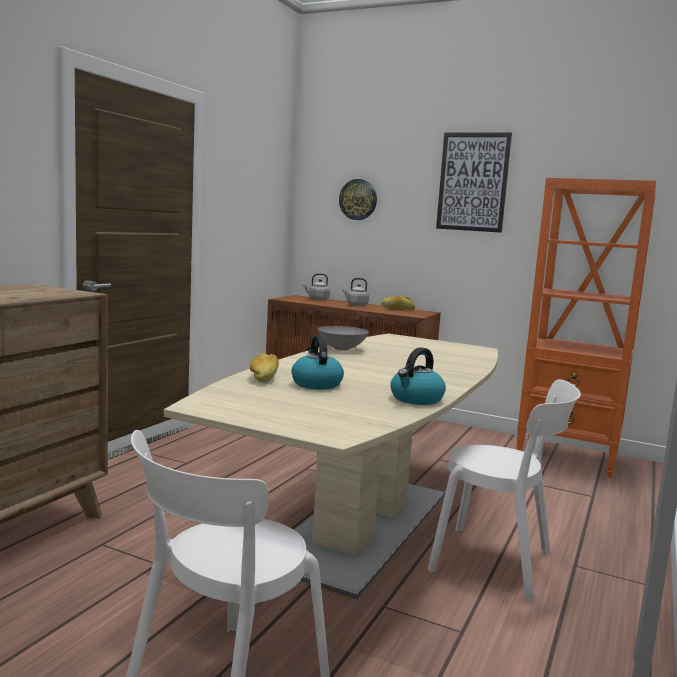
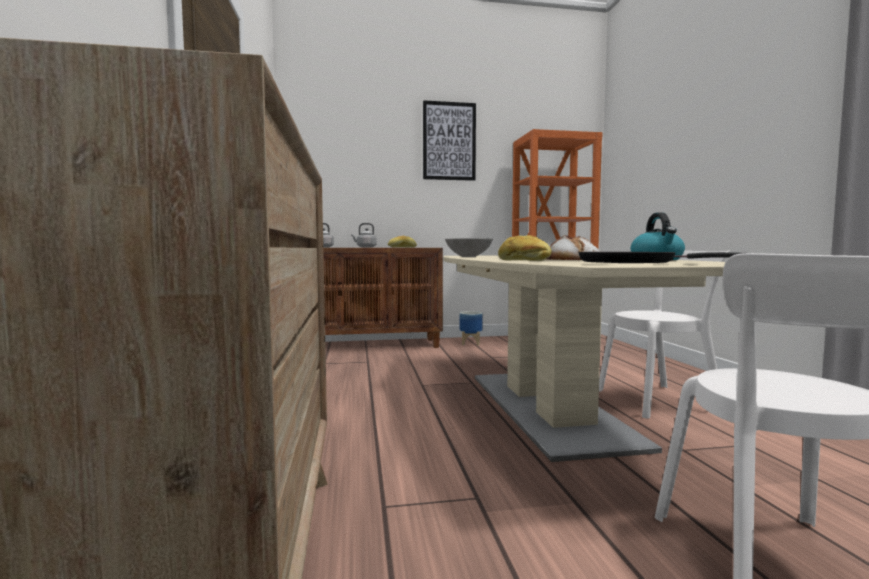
camera: 35 degrees left, 5 degrees down
kettle [292,335,344,390] -> bread [546,235,600,260]
wall clock [339,179,377,220] -> none
none -> planter [460,311,483,346]
none -> black frying pan [578,252,743,263]

